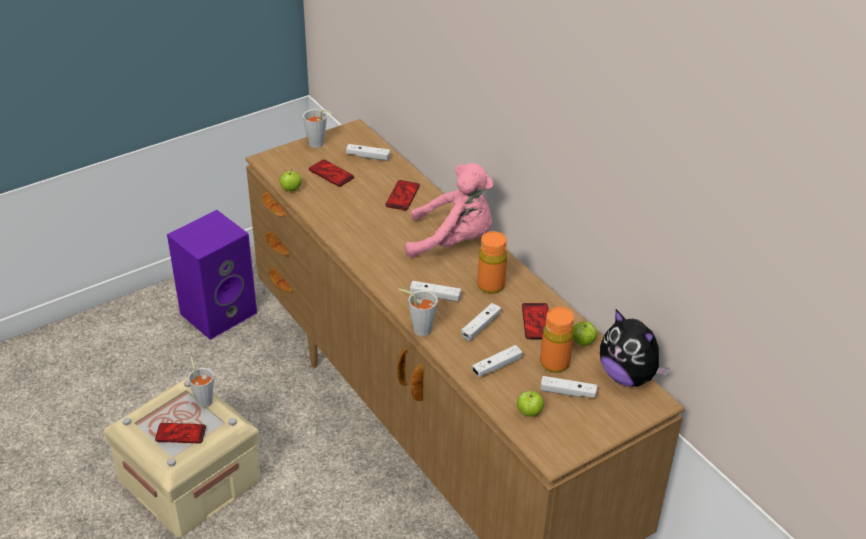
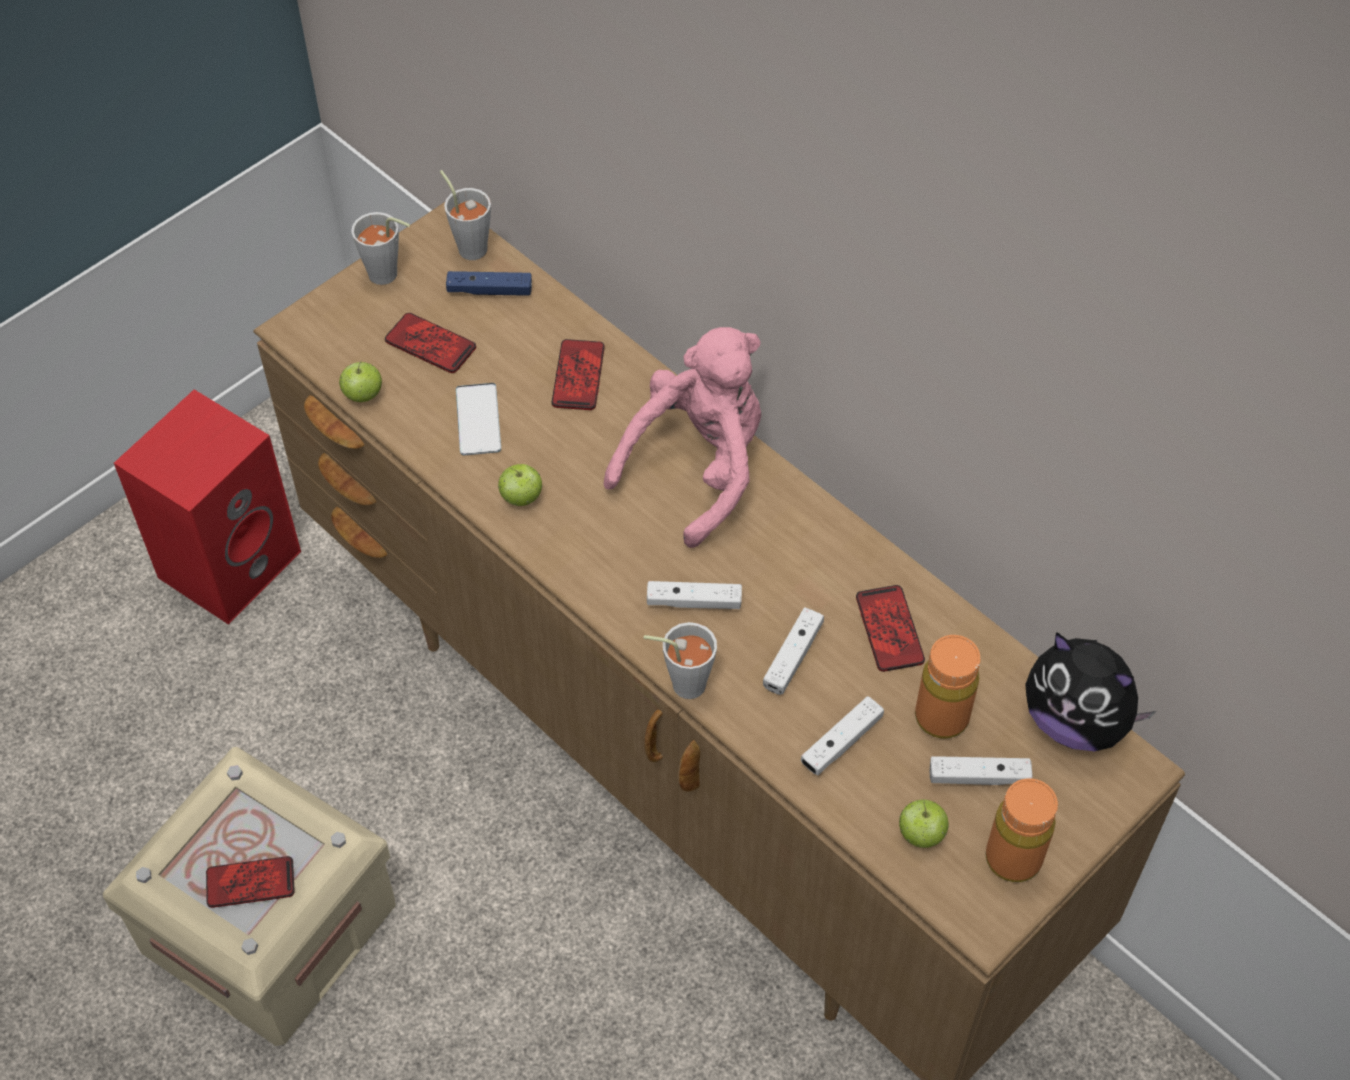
camera: 10 degrees left, 15 degrees up
purple speaker [167,210,257,340] -> red speaker [114,389,301,625]
grey cup [188,356,214,408] -> grey cup moved to [440,170,491,260]
white game controller [346,144,390,161] -> blue game controller [446,271,532,296]
pink plush toy [405,163,494,258] -> pink plush toy turned 45 degrees counterclockwise [604,327,761,548]
orange bottle [477,231,507,294] -> orange bottle moved to [986,778,1058,882]
apple [573,321,597,346] -> apple moved to [498,464,542,506]
none -> phone [456,383,501,455]

